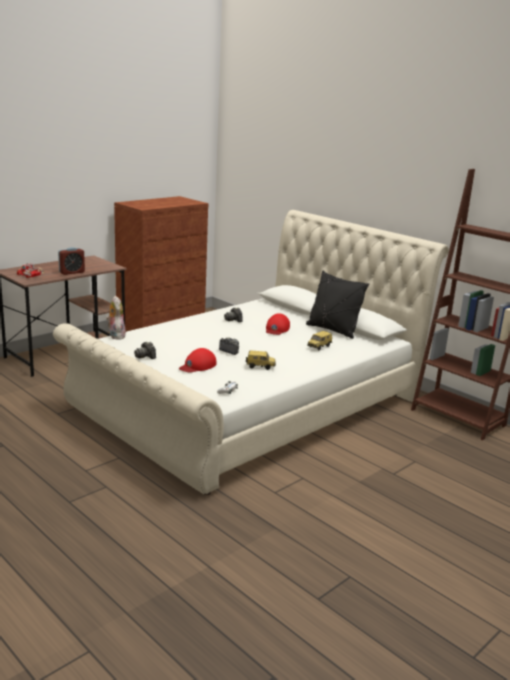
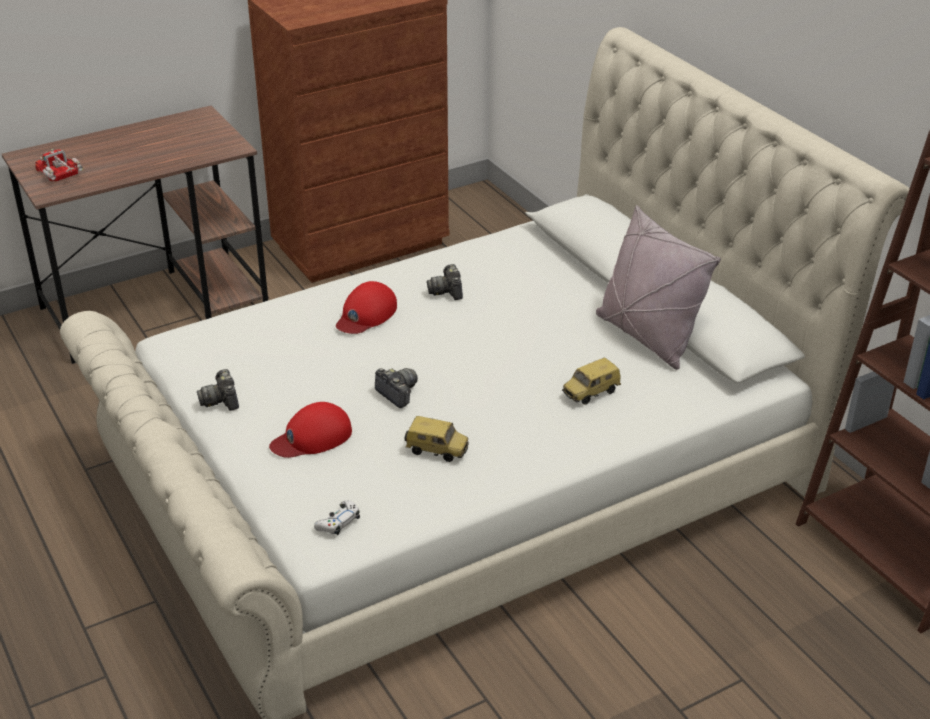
camera: 15 degrees right, 15 degrees up
alarm clock [58,247,85,275] -> none
plush toy [106,296,126,340] -> none
red cap [266,313,290,335] -> red cap moved to [336,281,397,334]
black pillow [306,271,369,339] -> purple pillow [596,205,721,370]

